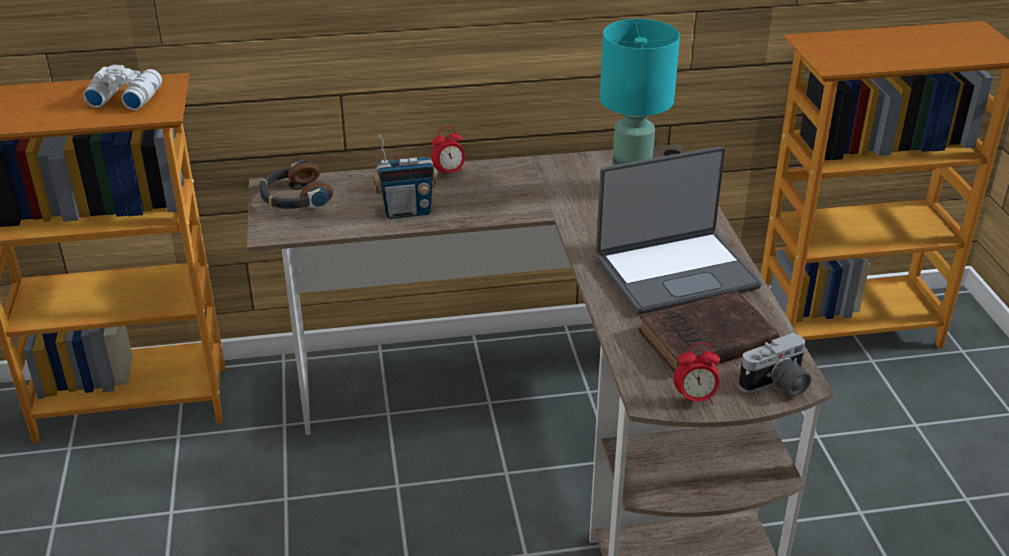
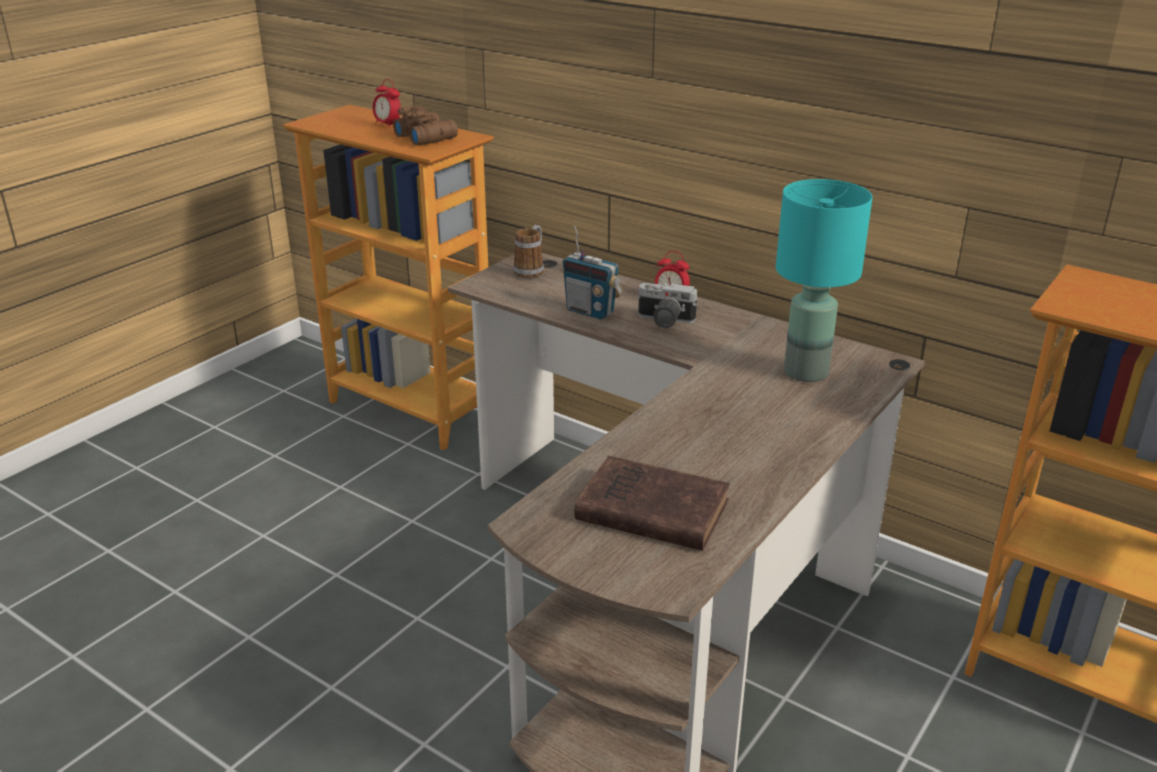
camera: 45 degrees right, 5 degrees down
white binoculars [83,65,162,110] -> brown binoculars [393,106,458,145]
headphones [259,160,333,209] -> mug [513,225,544,278]
laptop [596,146,762,315] -> none
alarm clock [674,343,720,406] -> alarm clock moved to [373,79,401,129]
camera [738,333,811,397] -> camera moved to [636,283,698,328]

